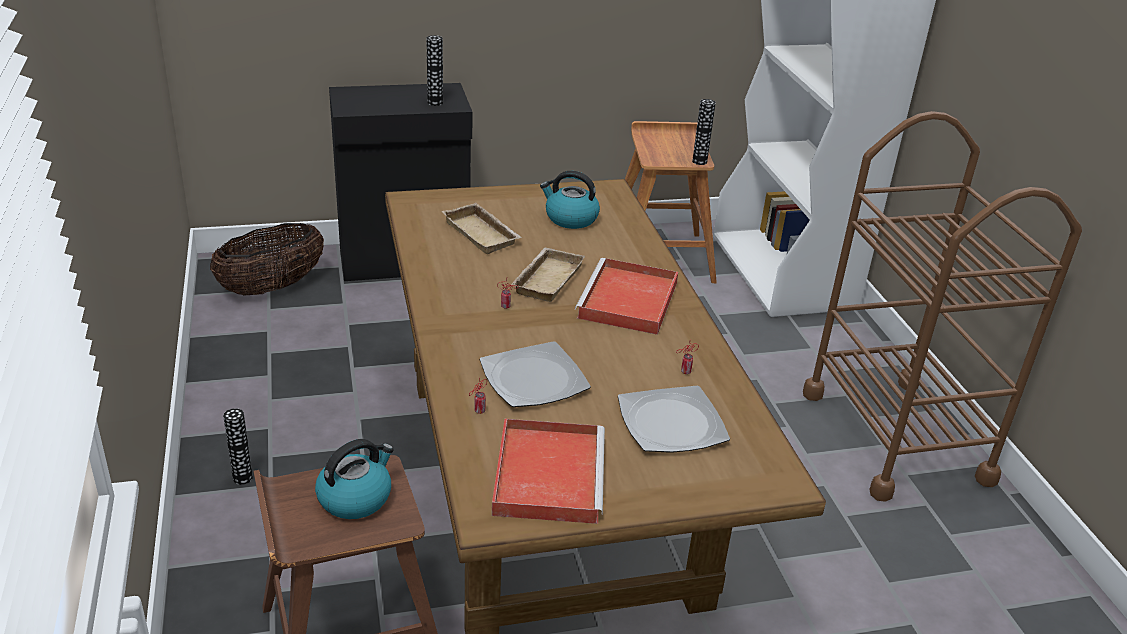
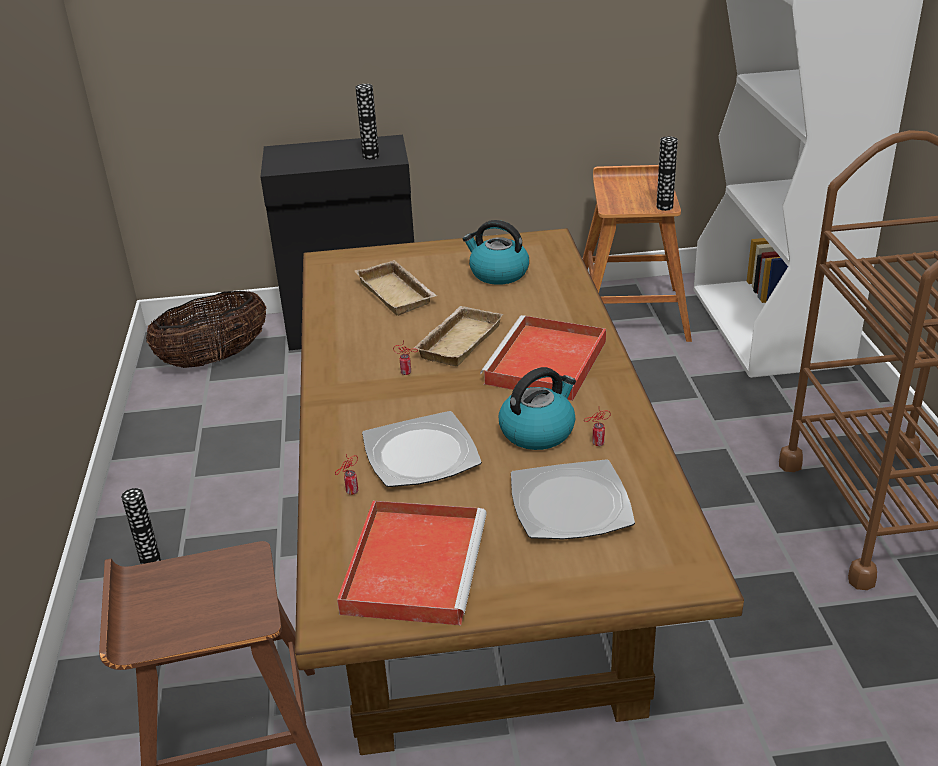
camera: 10 degrees right, 0 degrees up
kettle [315,439,394,519] -> kettle moved to [499,367,576,450]

